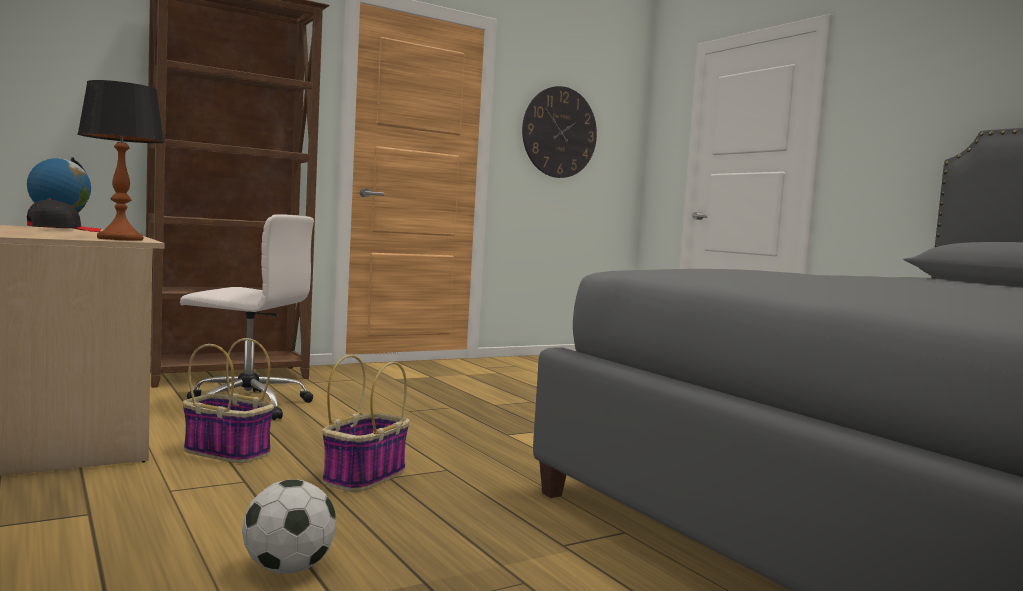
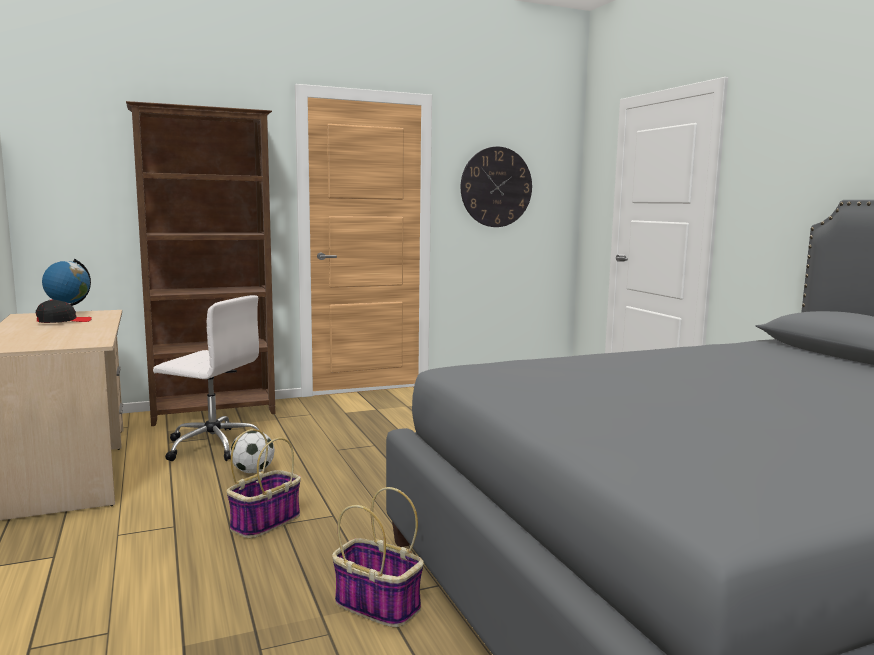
camera: 10 degrees right, 5 degrees up
table lamp [77,80,164,241] -> none
basket [183,338,274,463] -> basket moved to [332,487,424,627]
football [242,479,336,574] -> football moved to [230,431,275,473]

